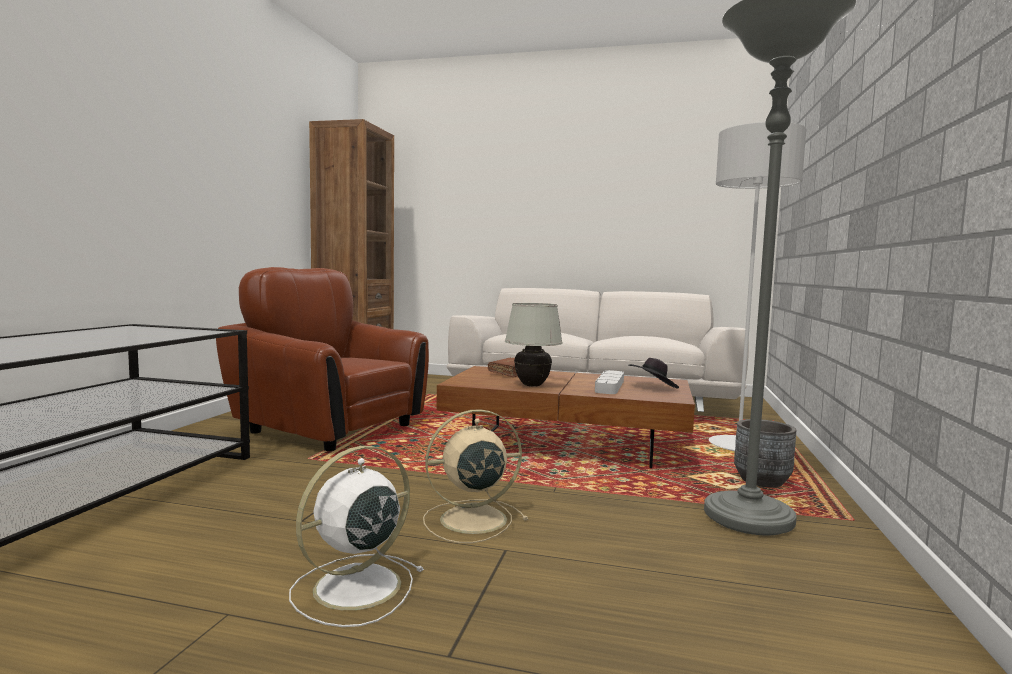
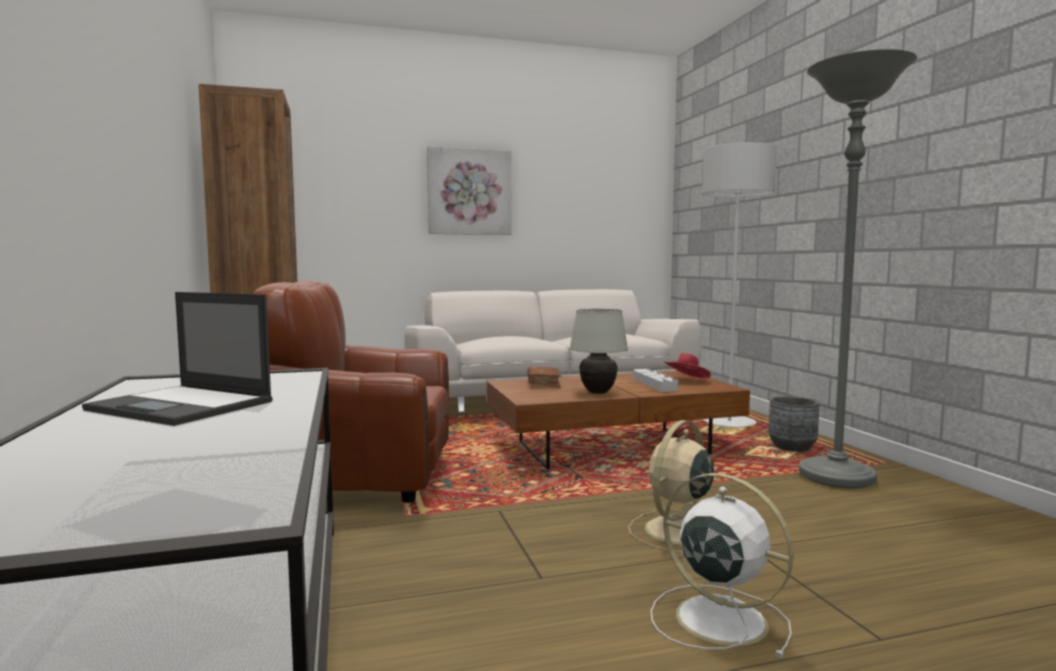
camera: 30 degrees left, 0 degrees up
white fan [289,446,424,627] -> white fan turned 120 degrees clockwise [651,473,794,658]
black hat [628,358,679,389] -> red hat [663,353,711,379]
none -> laptop [82,292,273,426]
none -> picture [427,146,512,235]

